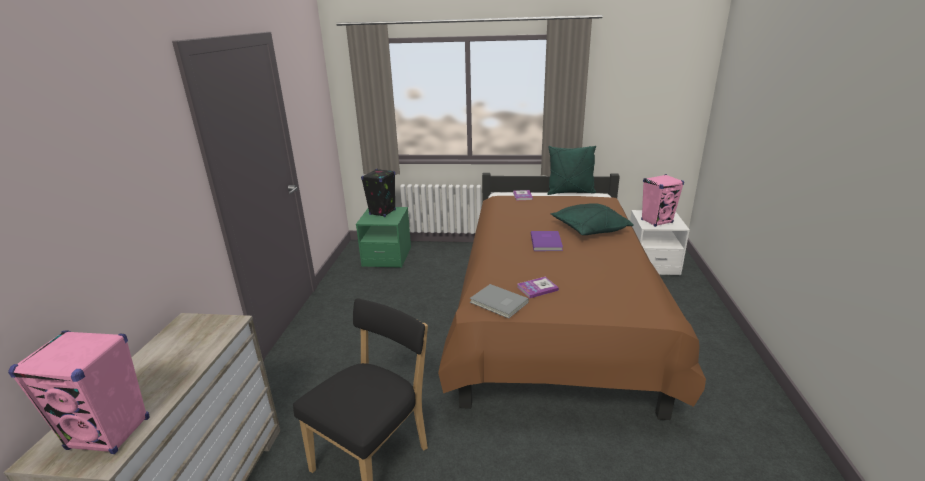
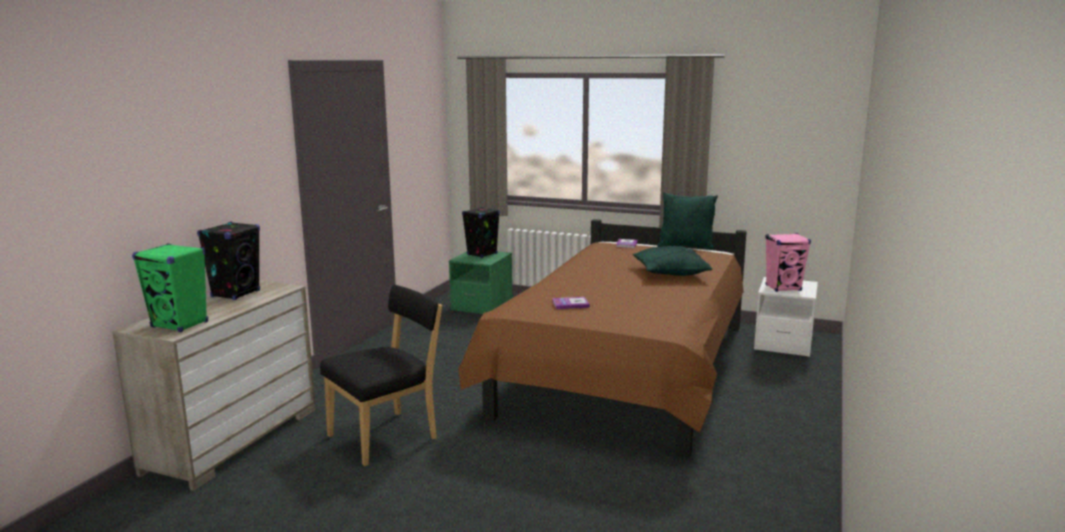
camera: 15 degrees right, 10 degrees down
pink speaker [8,330,150,454] -> green speaker [132,244,208,332]
grey book [470,284,529,319] -> none
purple book [531,231,563,251] -> none
none -> black speaker [197,221,260,300]

